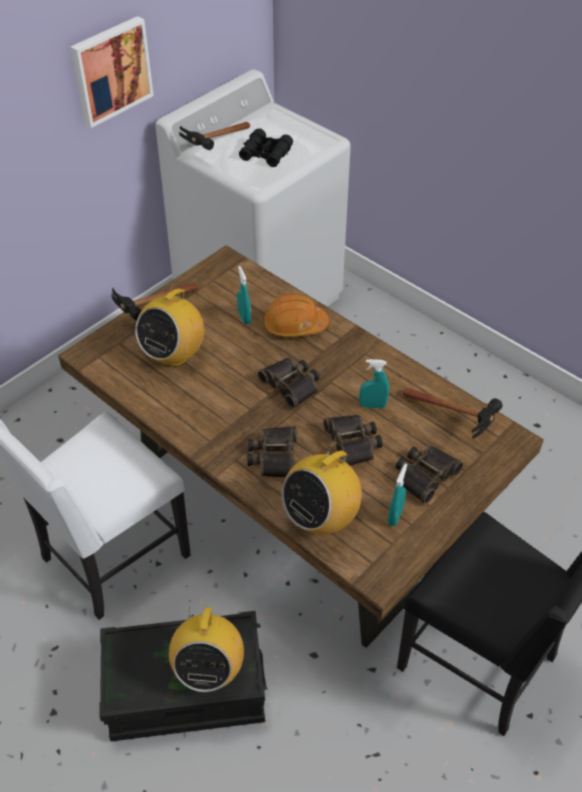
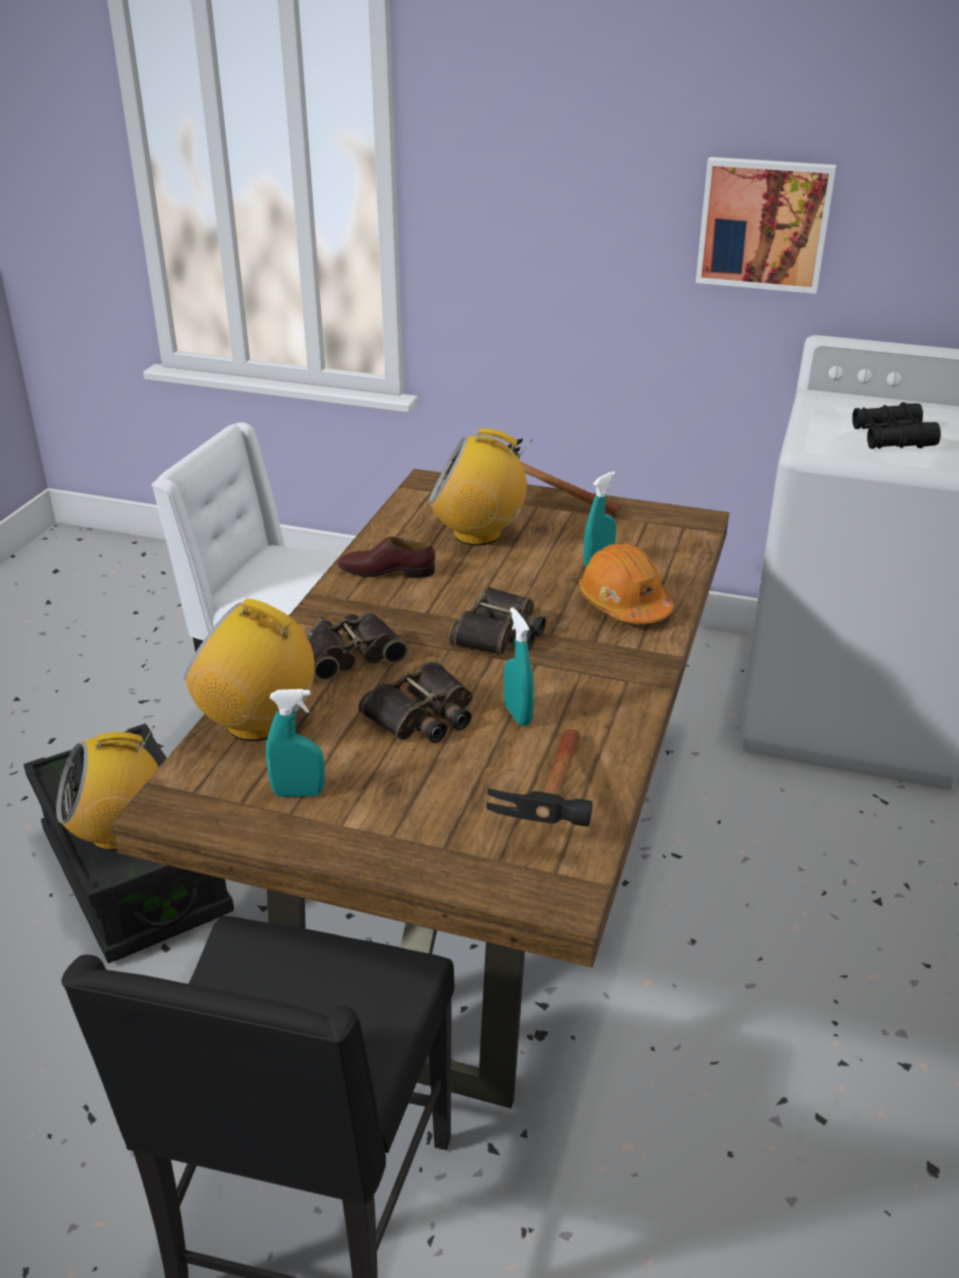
camera: 65 degrees right, 15 degrees down
hammer [179,122,250,150] -> none
binoculars [396,445,463,504] -> none
none -> brown shoe [338,536,435,578]

